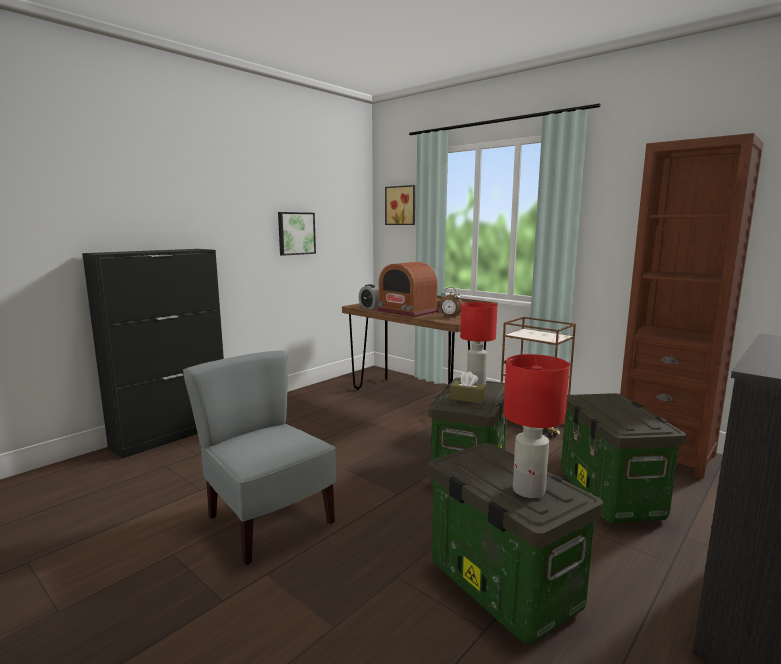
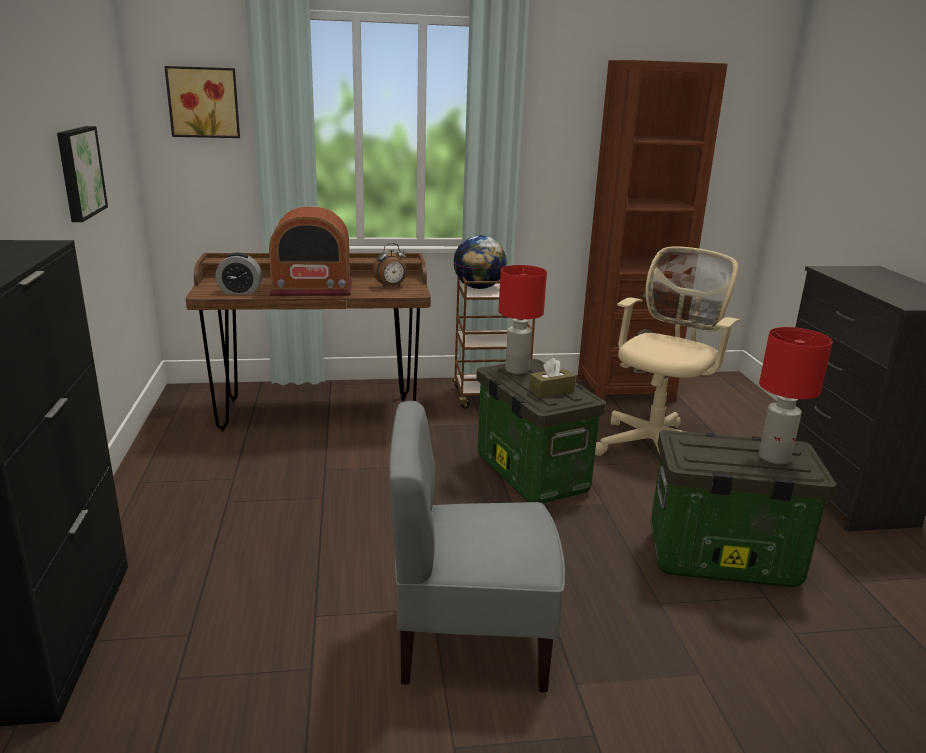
camera: 50 degrees left, 10 degrees up
storage box [561,393,686,523] -> beige office chair [595,246,740,456]
none -> globe [453,235,507,289]

